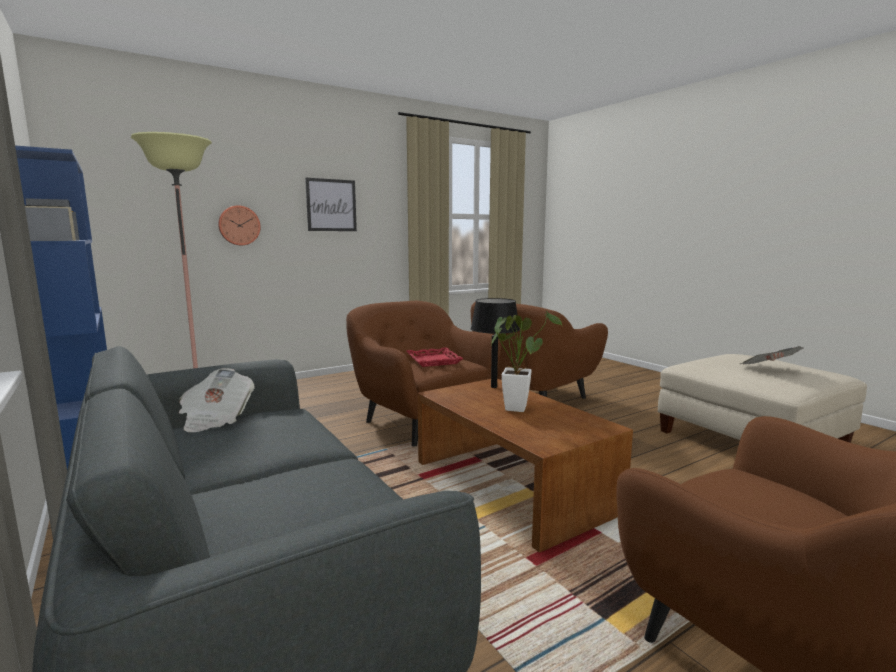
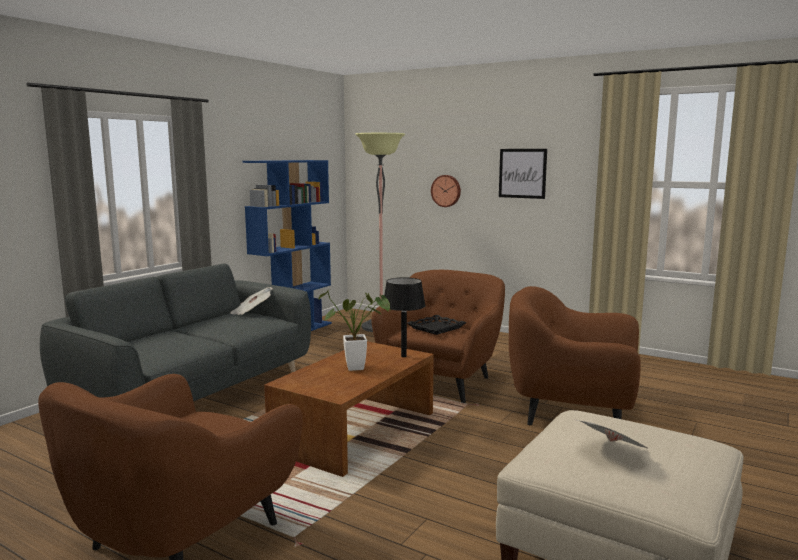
camera: 65 degrees right, 0 degrees up
red tray [406,347,463,367] -> black tray [407,315,466,335]

